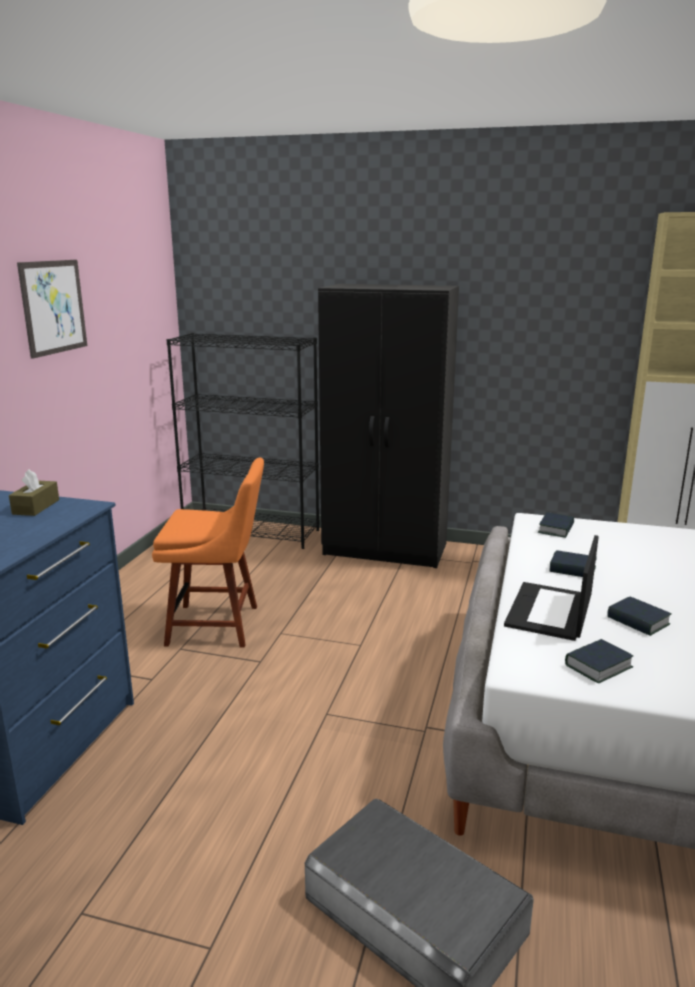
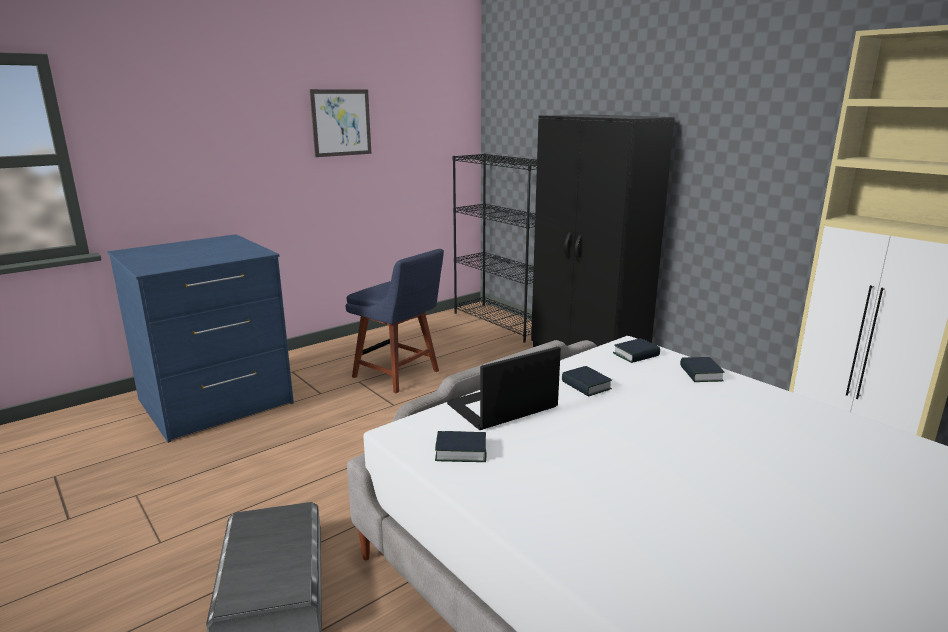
camera: 35 degrees right, 0 degrees up
brown tissue box [9,469,59,516] -> none
orange chair [152,458,264,648] -> blue chair [345,249,444,393]
book [607,597,672,636] -> book moved to [680,357,725,382]

